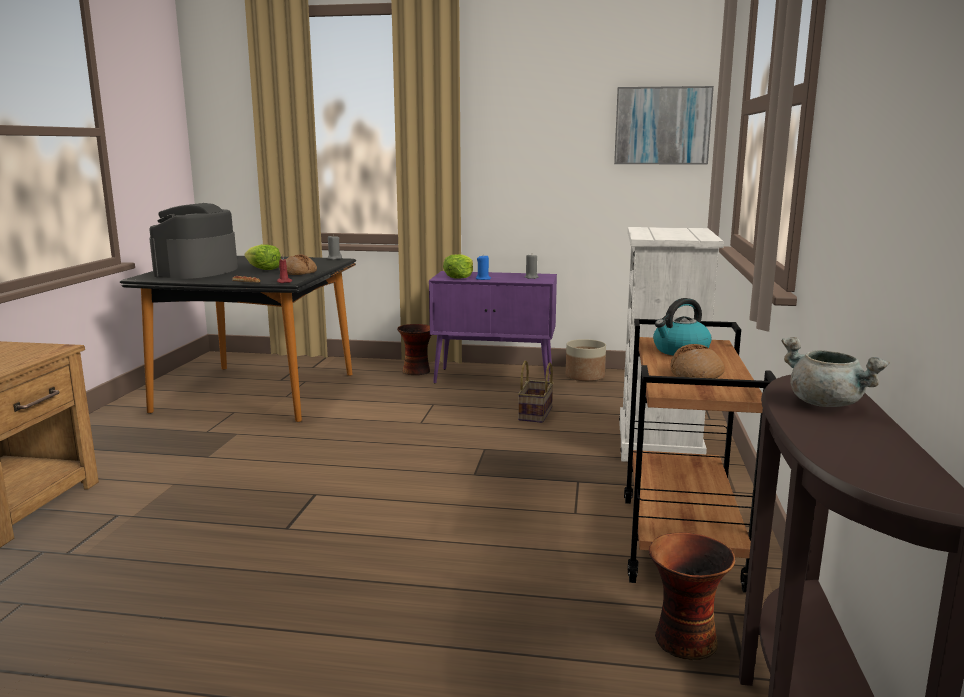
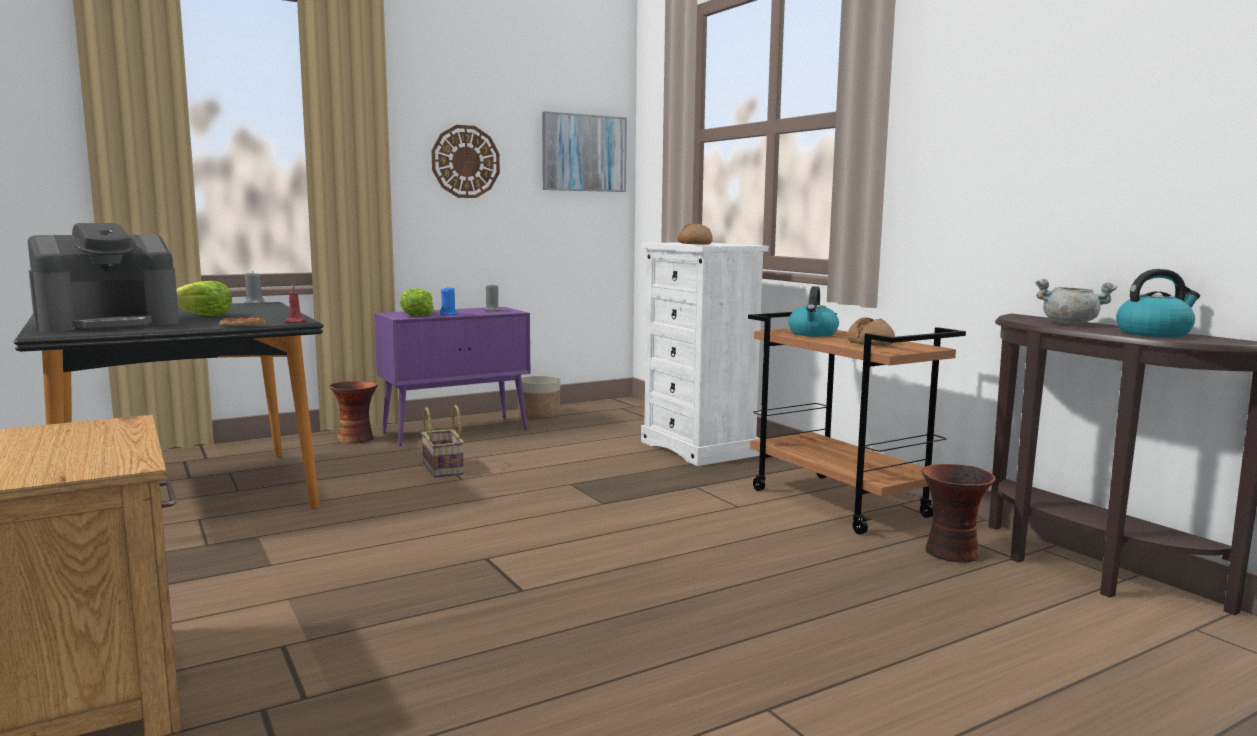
camera: 40 degrees left, 5 degrees down
coffee machine [149,203,238,279] -> coffee machine turned 105 degrees counterclockwise [28,223,179,332]
bread [279,254,317,275] -> bread moved to [677,223,713,245]
basket [518,361,554,423] -> basket moved to [421,405,464,478]
none -> wall clock [432,125,500,198]
none -> kettle [1116,269,1200,337]

